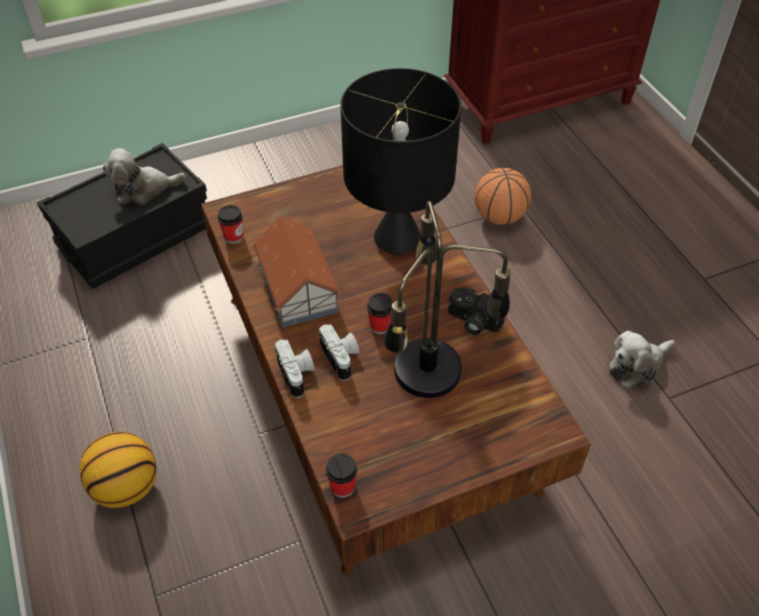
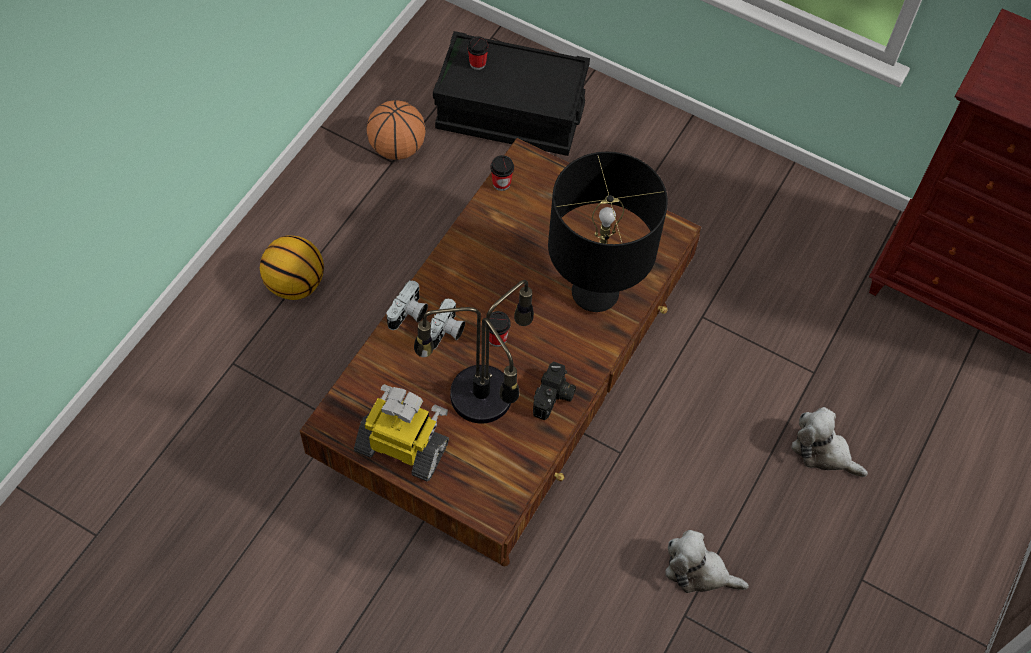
camera: 50 degrees right, 10 degrees up
plush toy [103,148,186,205] -> plush toy moved to [791,407,868,477]
toy house [253,215,341,327] -> none
cup [326,453,357,498] -> cup moved to [467,36,489,70]
camera [448,287,505,335] -> camera turned 150 degrees counterclockwise [533,361,576,420]
basketball [475,168,532,225] -> basketball moved to [367,100,426,160]
none -> toy robot [354,384,449,482]

